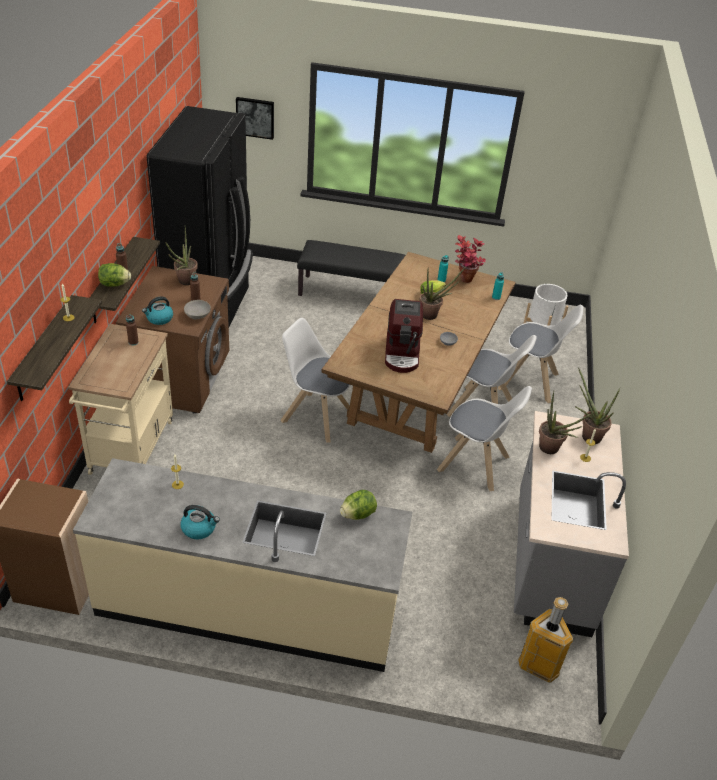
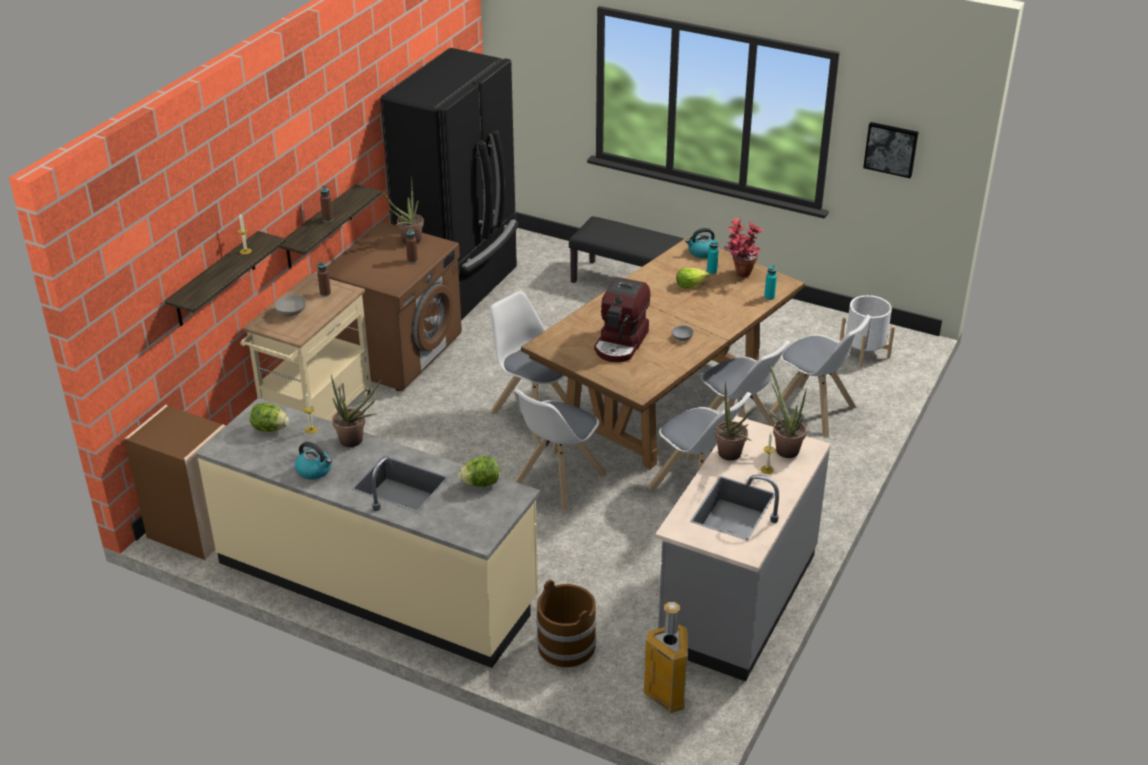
camera: 20 degrees right, 5 degrees down
lettuce [98,263,131,287] -> lettuce moved to [250,403,289,432]
kettle [142,297,173,325] -> kettle moved to [685,228,715,258]
grey bowl [184,300,211,319] -> grey bowl moved to [274,295,306,316]
picture [236,97,274,140] -> picture moved to [863,122,919,178]
potted plant [419,267,466,320] -> potted plant moved to [331,375,382,447]
none -> chair [514,389,607,510]
none -> brown bucket [536,580,597,667]

